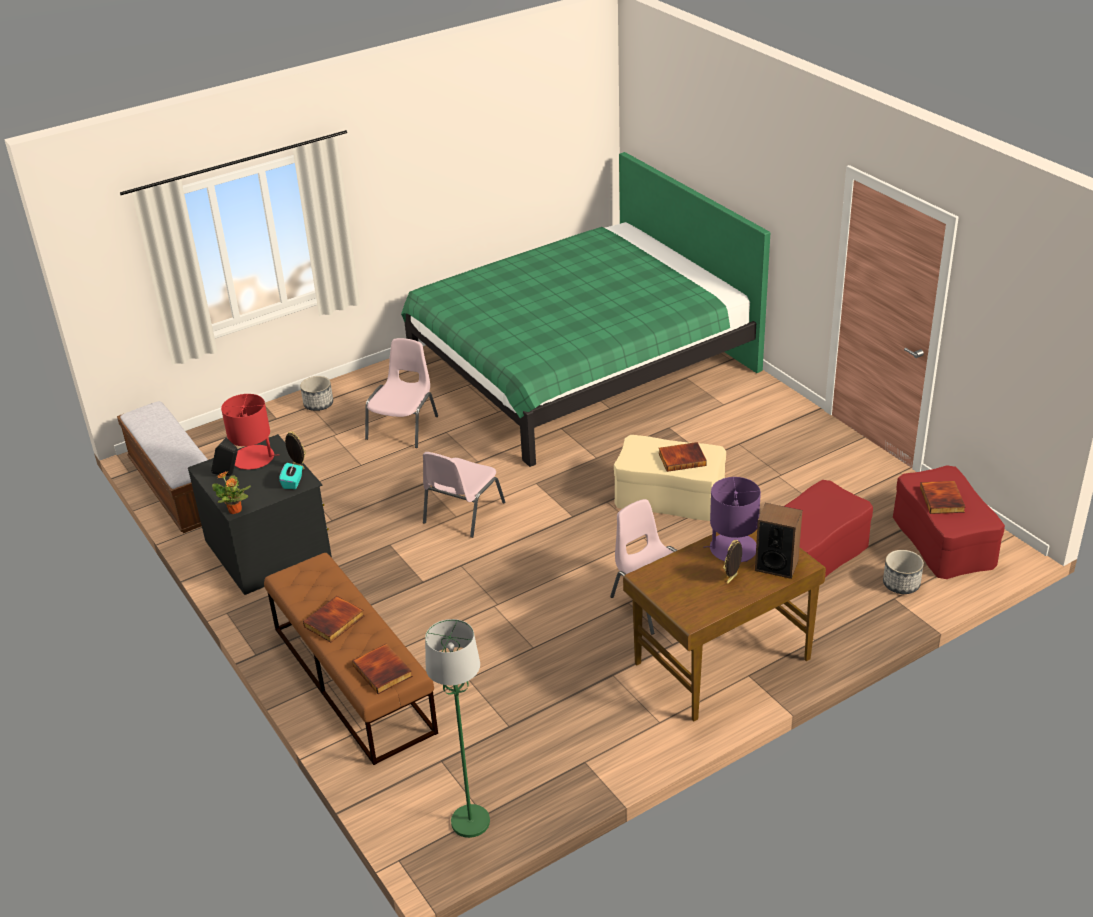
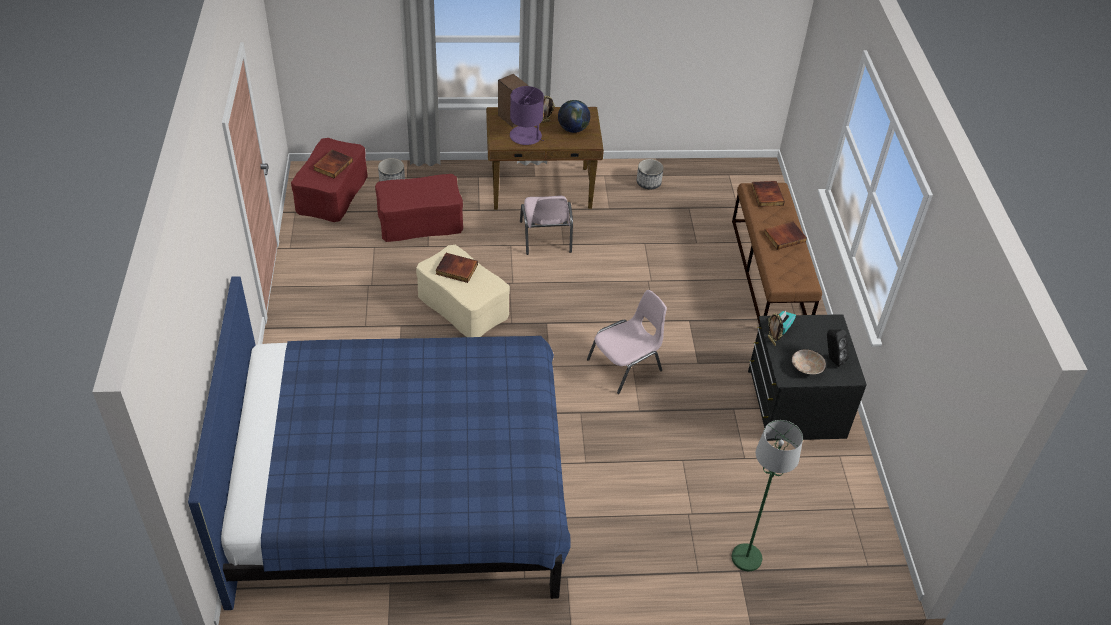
camera: 155 degrees left, 10 degrees up
bench [117,401,208,533] -> none
potted plant [212,472,251,514] -> none
red table lamp [221,394,280,470] -> beige bowl [792,349,826,374]
planter [300,376,333,411] -> planter moved to [637,159,664,189]
pink chair [365,338,438,448] -> none
green bed [401,152,770,467] -> blue bed [188,276,571,610]
green floor lamp [425,619,490,838] -> green floor lamp moved to [732,420,803,571]
none -> globe [558,100,590,133]

